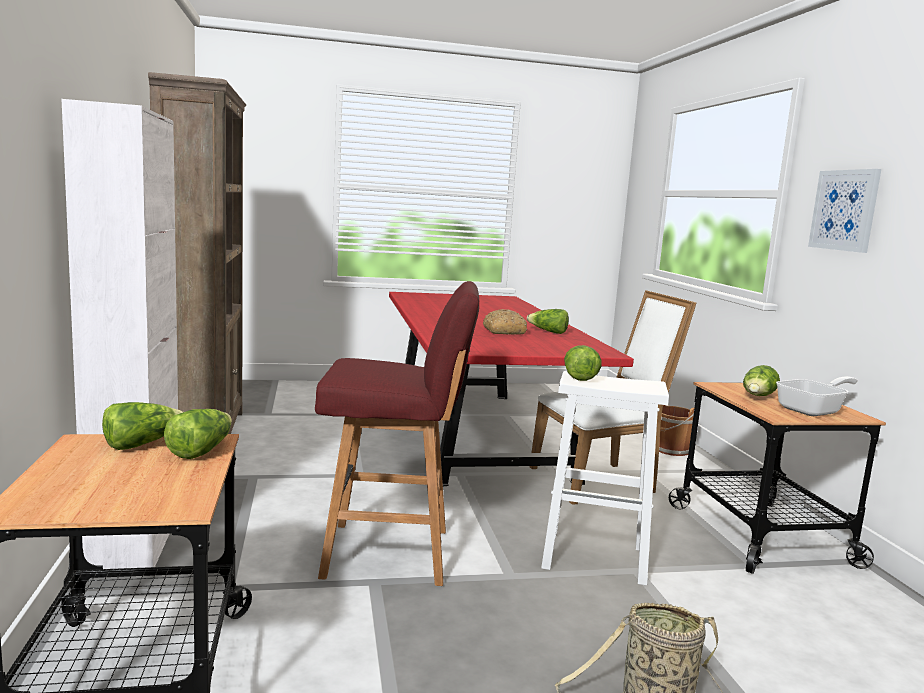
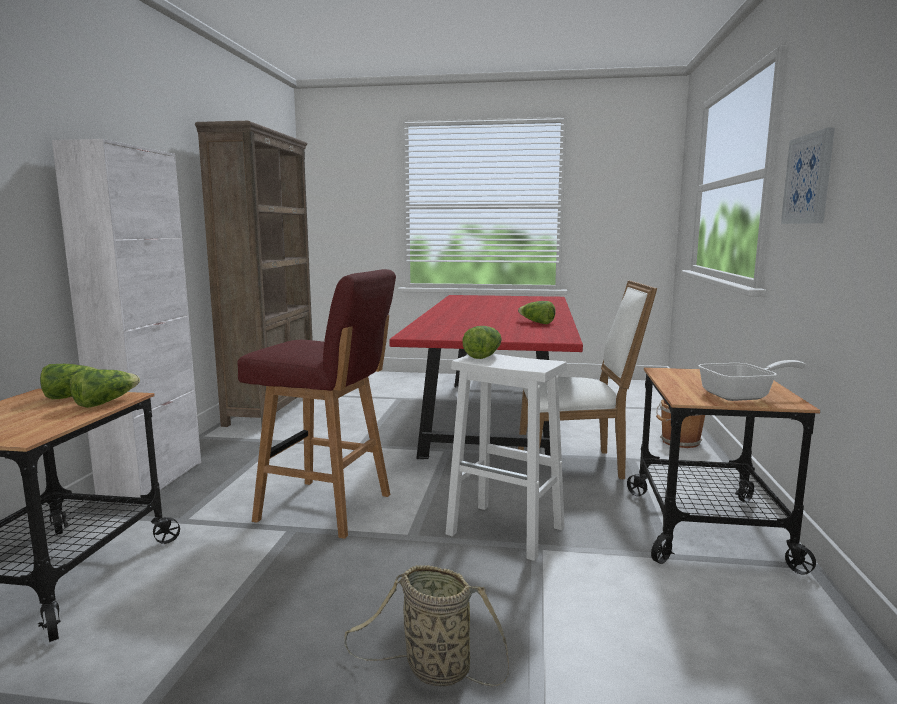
camera: 20 degrees right, 0 degrees up
bread [483,309,527,335] -> none
lettuce [743,365,780,396] -> none

